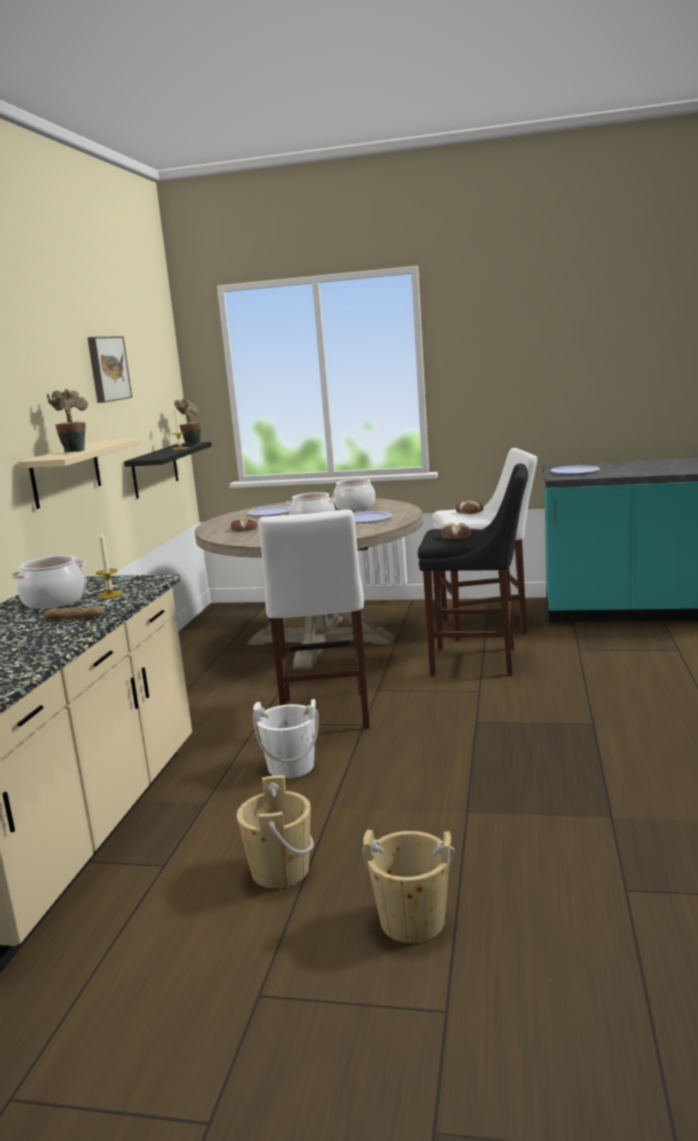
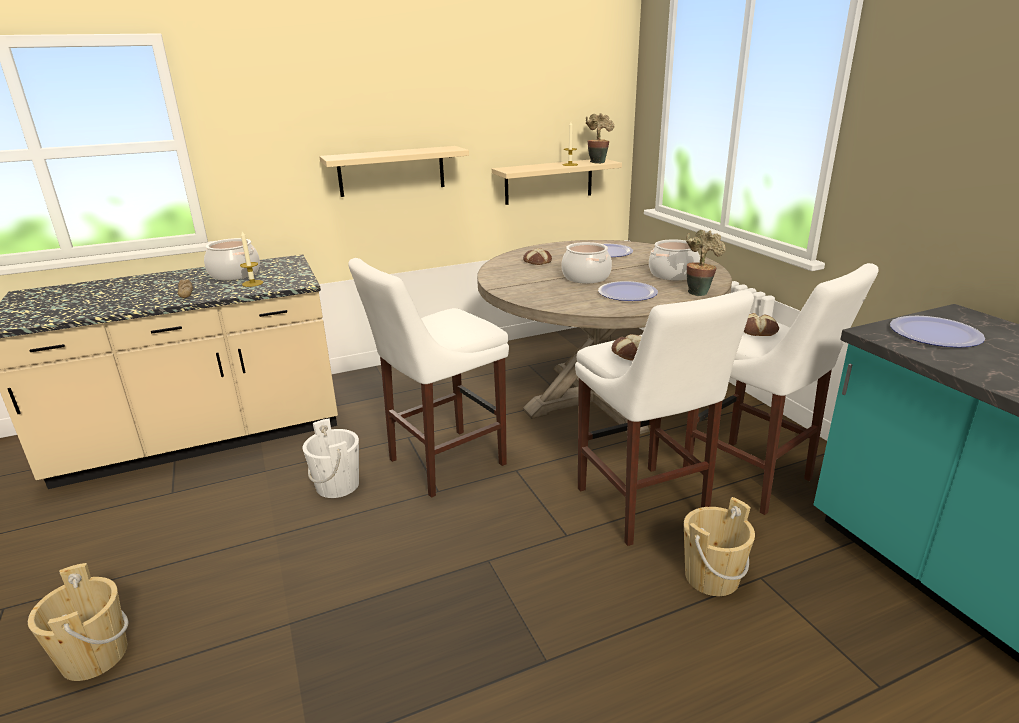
camera: 55 degrees right, 10 degrees up
potted plant [47,389,88,452] -> potted plant moved to [686,230,726,296]
picture [87,336,132,403] -> none
black shelf [124,442,212,499] -> beige shelf [492,159,622,205]
beige bucket [237,775,314,888] -> beige bucket moved to [684,497,755,596]
black stool [418,463,528,676] -> white stool [575,290,754,546]

